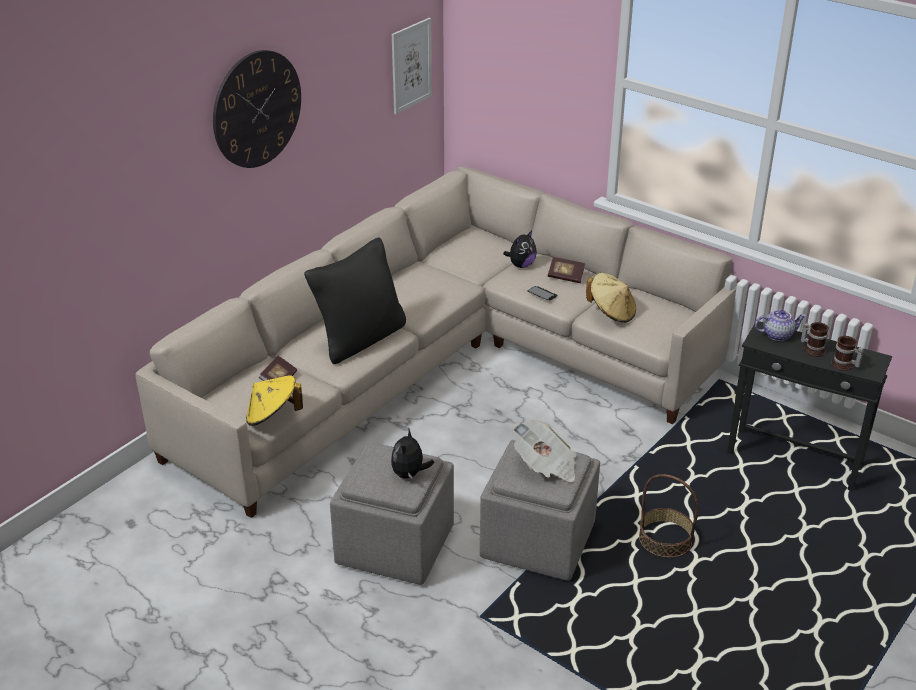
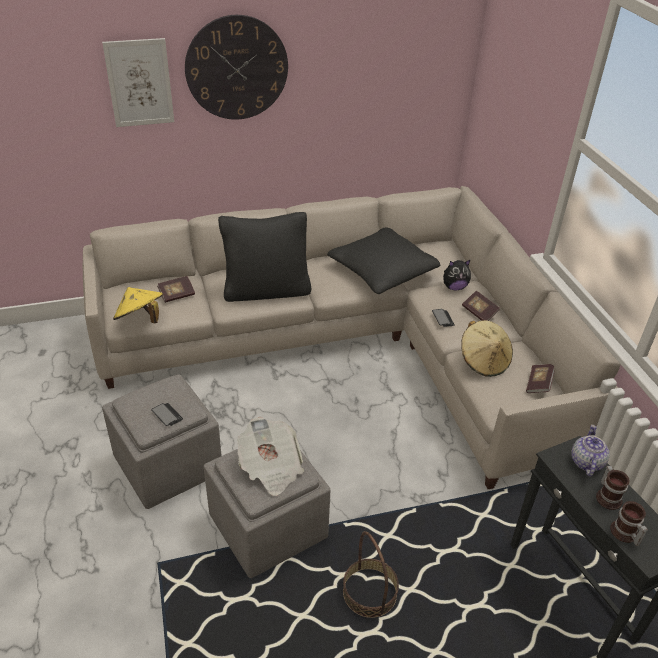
camera: 35 degrees right, 5 degrees up
plush toy [391,429,434,480] -> phone [151,403,183,426]
picture [392,18,432,114] -> picture moved to [102,38,174,127]
teapot [755,310,806,341] -> teapot turned 105 degrees counterclockwise [571,425,610,476]
none -> black pillow [327,228,440,294]
none -> book [526,364,555,393]

